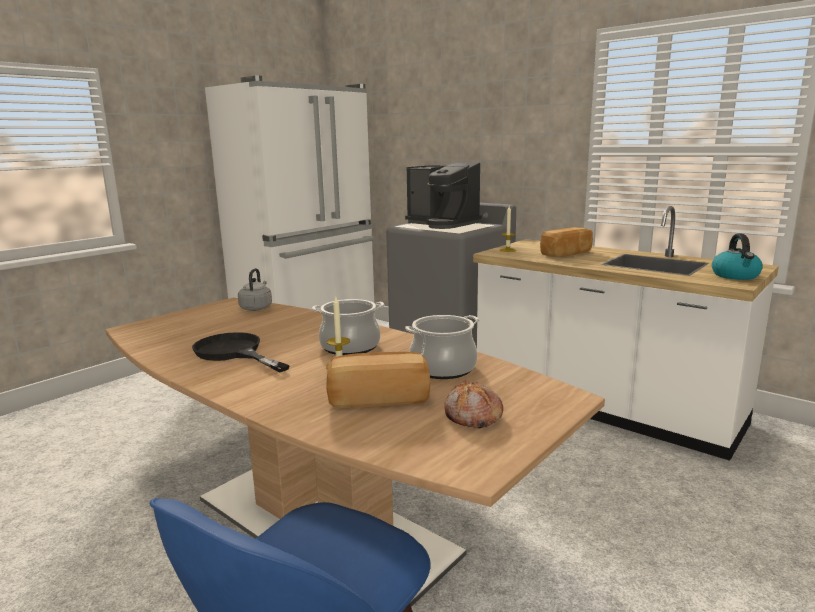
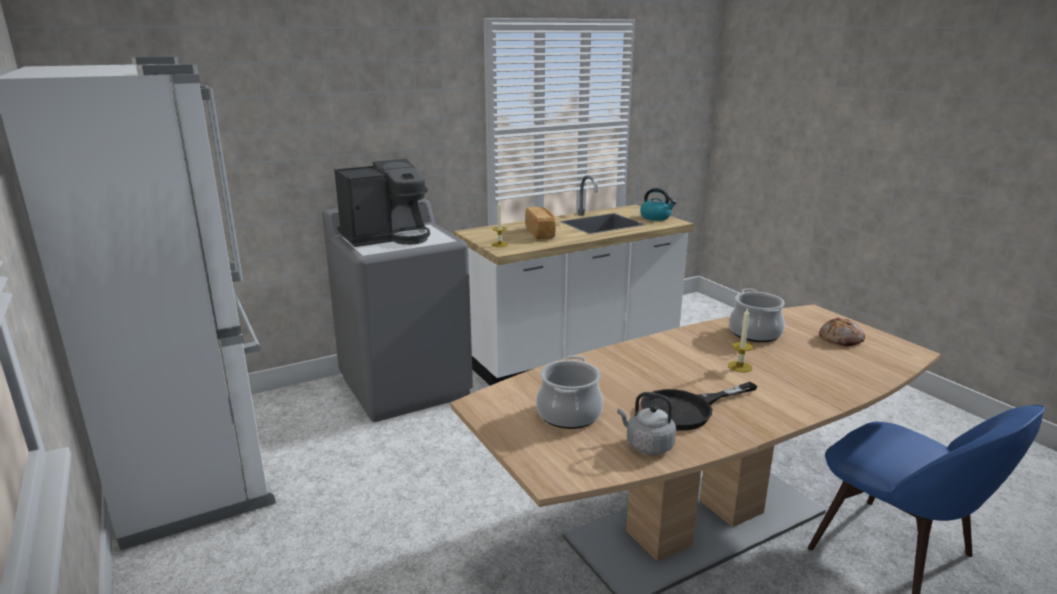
camera: 70 degrees left, 5 degrees up
grey kettle [238,268,272,311] -> grey kettle moved to [617,392,676,455]
cooking pot [312,299,384,355] -> cooking pot moved to [536,355,603,429]
bread [326,352,431,408] -> none

